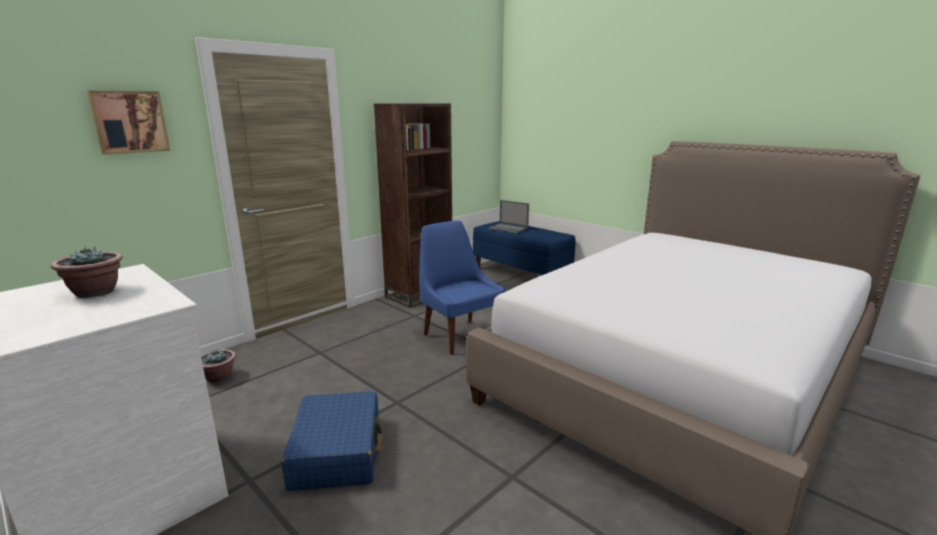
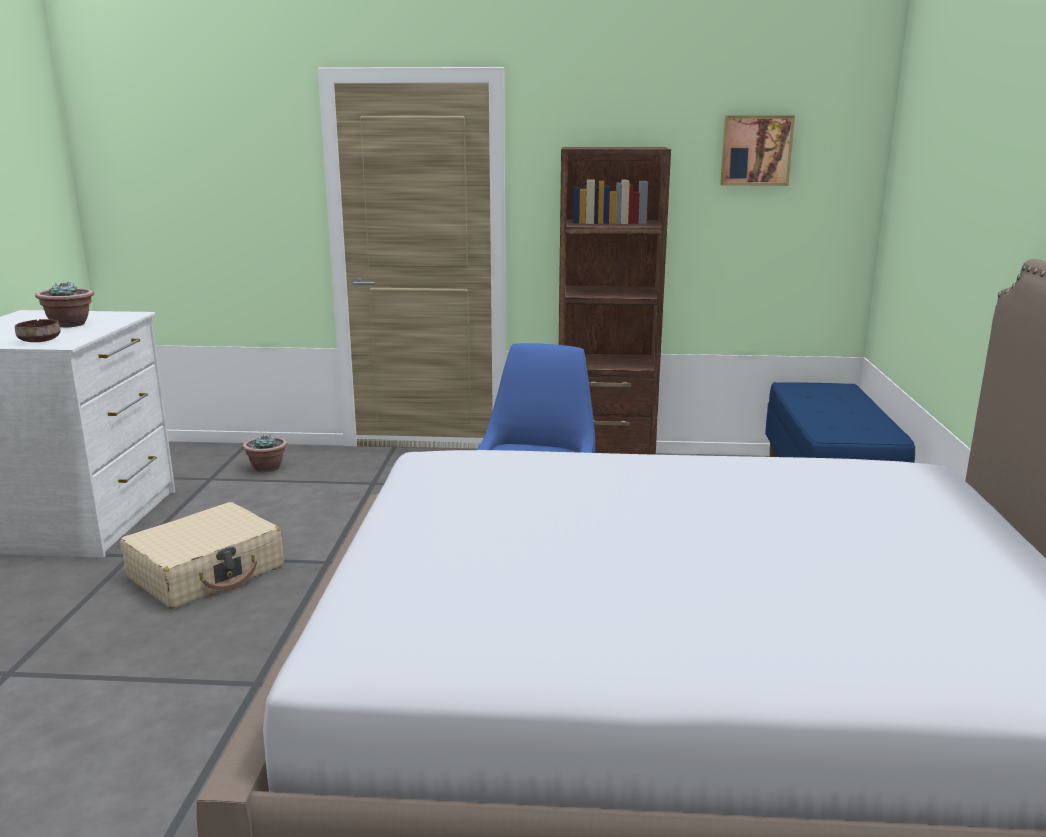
camera: 50 degrees right, 0 degrees up
picture [87,91,170,155] -> picture moved to [720,116,795,186]
blue suitcase [281,391,382,491] -> beige suitcase [120,502,284,609]
laptop [487,200,529,234] -> none
none -> brown bowl [15,319,61,342]

